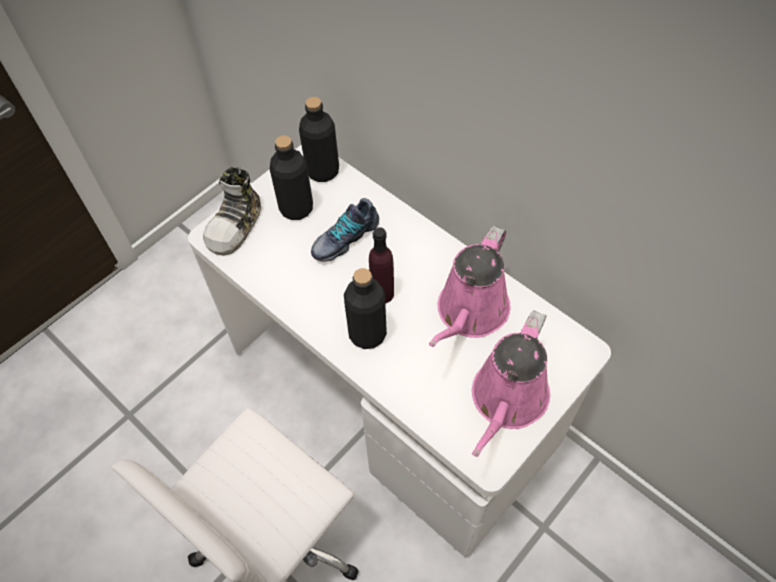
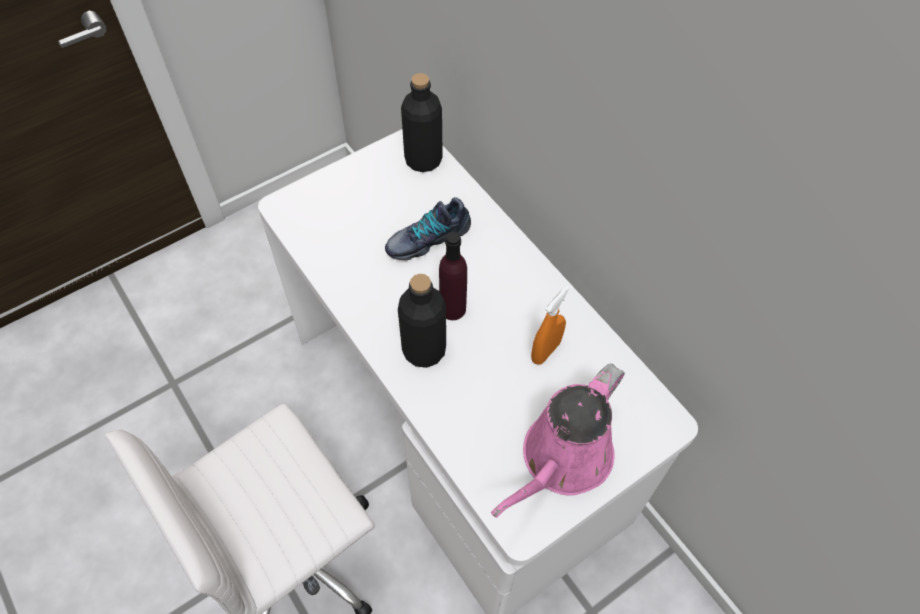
camera: 10 degrees right, 0 degrees up
shoe [203,167,261,256] -> none
black bottle [270,136,313,220] -> none
pink watering can [429,226,510,347] -> orange spray bottle [531,286,569,365]

